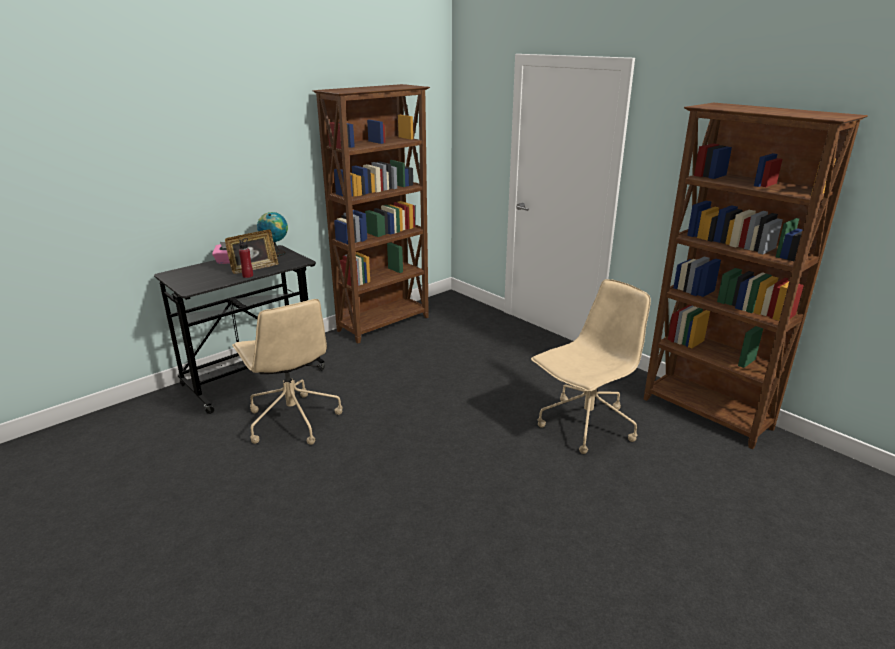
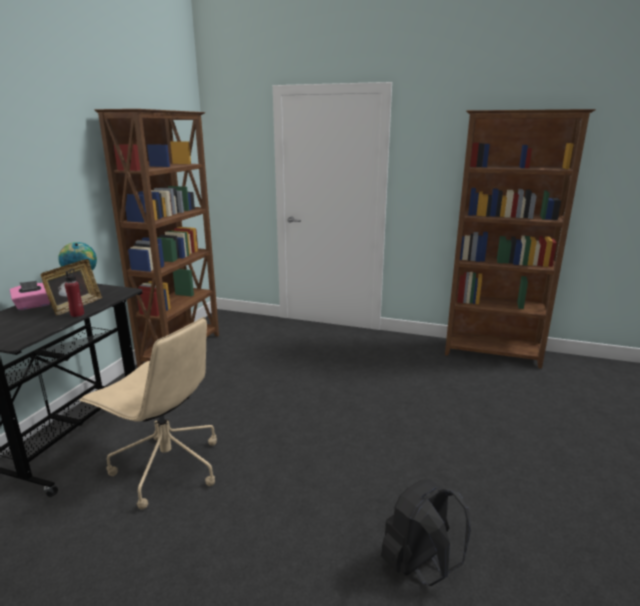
camera: 30 degrees left, 5 degrees down
beige office chair [531,279,651,454] -> none
none -> black backpack [381,479,471,586]

